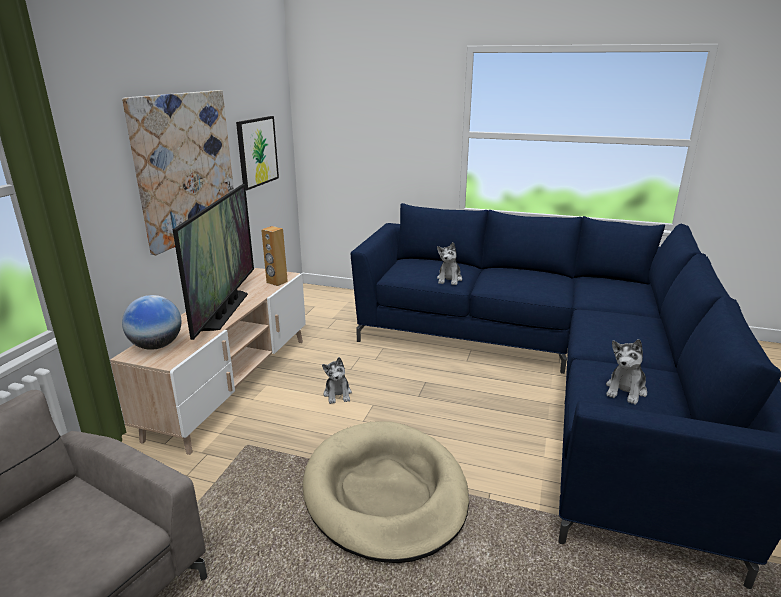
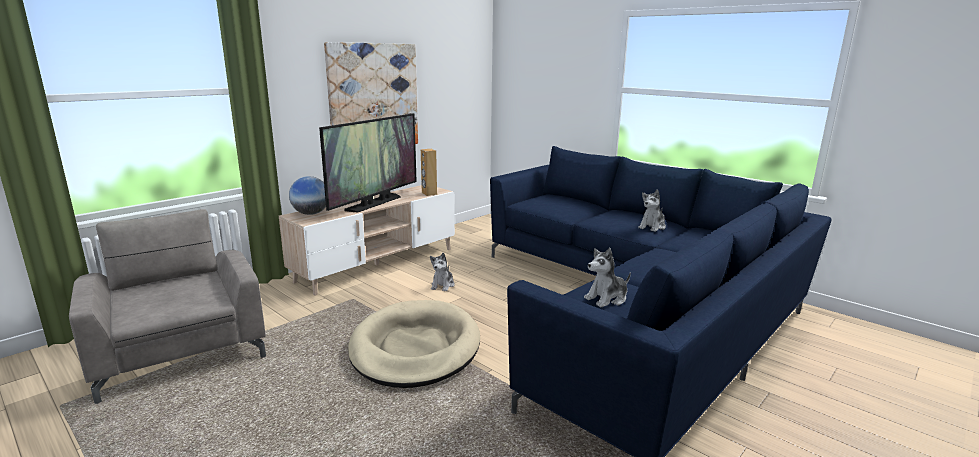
camera: 25 degrees right, 5 degrees down
picture [236,116,279,190] -> none
plush toy [437,242,462,285] -> plush toy moved to [638,190,666,232]

